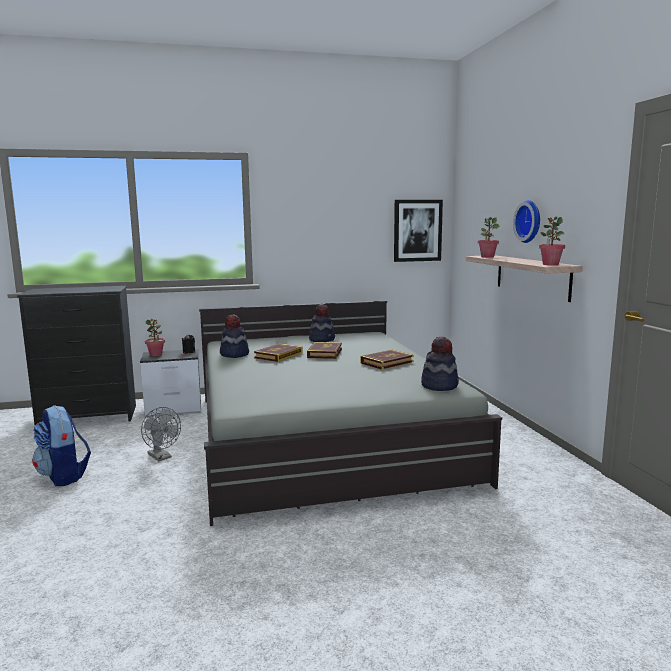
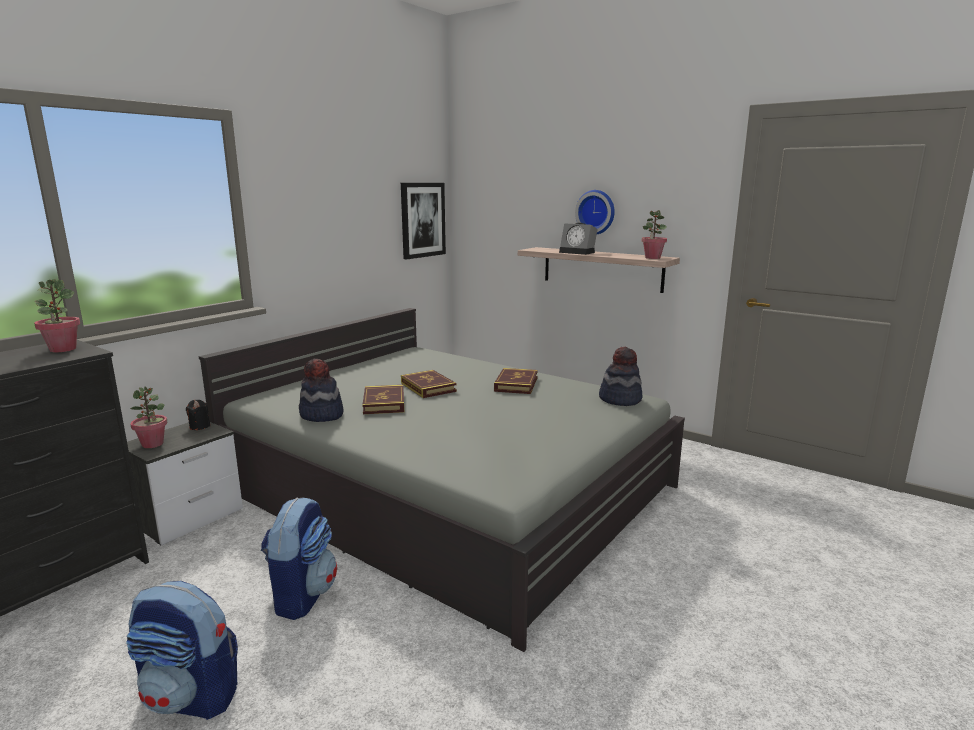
camera: 40 degrees left, 5 degrees up
grey fan [141,407,181,461] -> backpack [261,497,337,620]
hat [309,304,335,342] -> none
potted plant [478,217,499,258] -> potted plant moved to [34,279,80,352]
none -> alarm clock [559,223,598,255]

